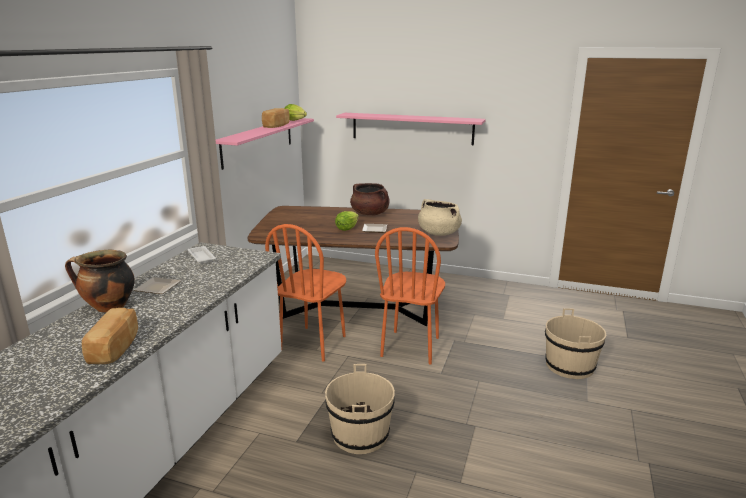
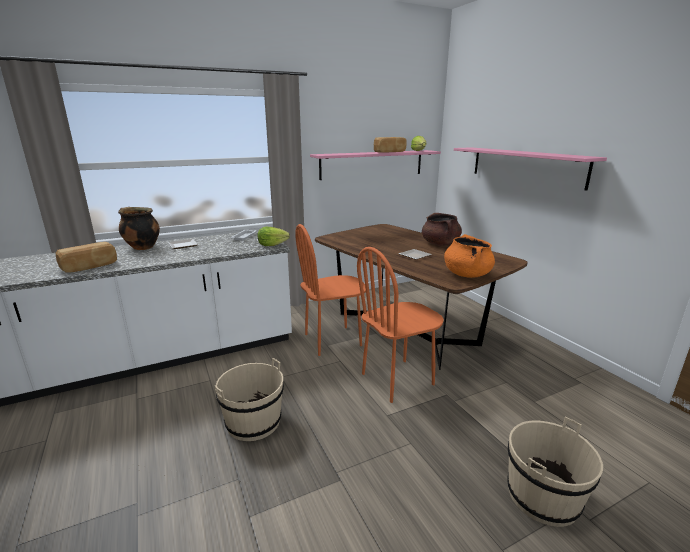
camera: 45 degrees right, 0 degrees up
lettuce [335,211,359,231] -> lettuce moved to [258,227,290,246]
beige cooking pot [418,199,462,236] -> orange cooking pot [444,234,495,278]

